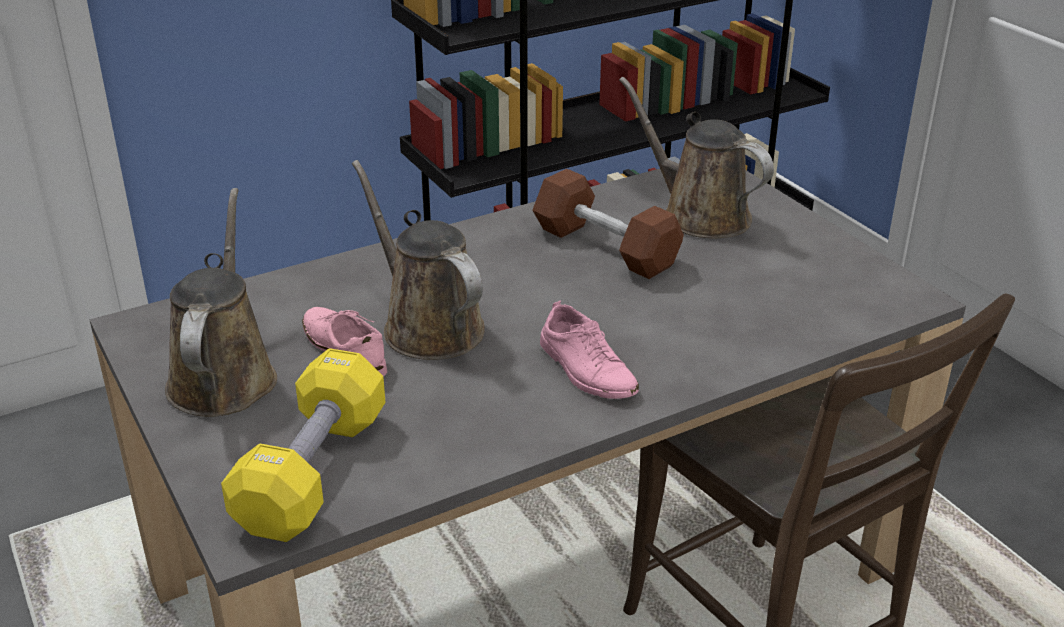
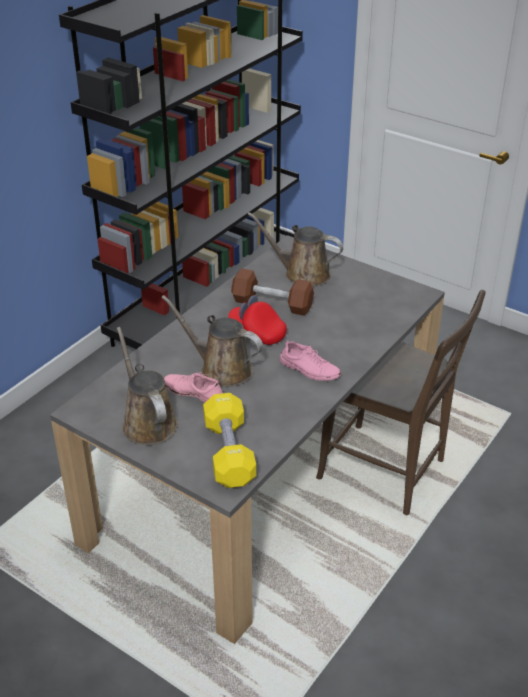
camera: 25 degrees left, 5 degrees up
none -> red cap [228,295,287,345]

